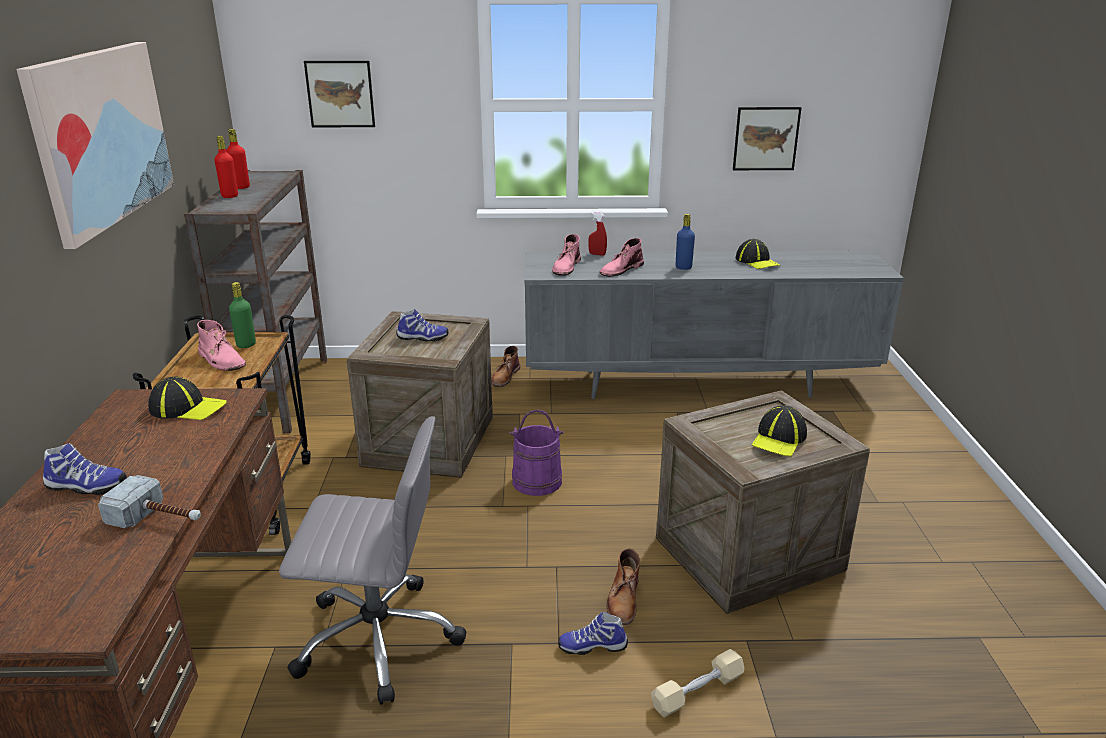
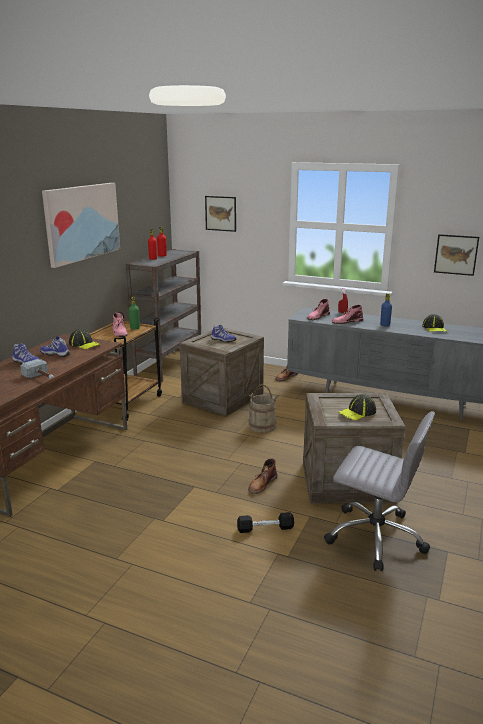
camera: 25 degrees right, 5 degrees down
grey office chair [279,416,466,705] -> grey office chair moved to [324,411,435,571]
purple bucket [510,409,564,496] -> beige bucket [249,384,277,433]
shoe [558,612,628,655] -> shoe moved to [40,336,70,357]
beige dumbbell [651,649,745,718] -> black dumbbell [237,512,294,533]

